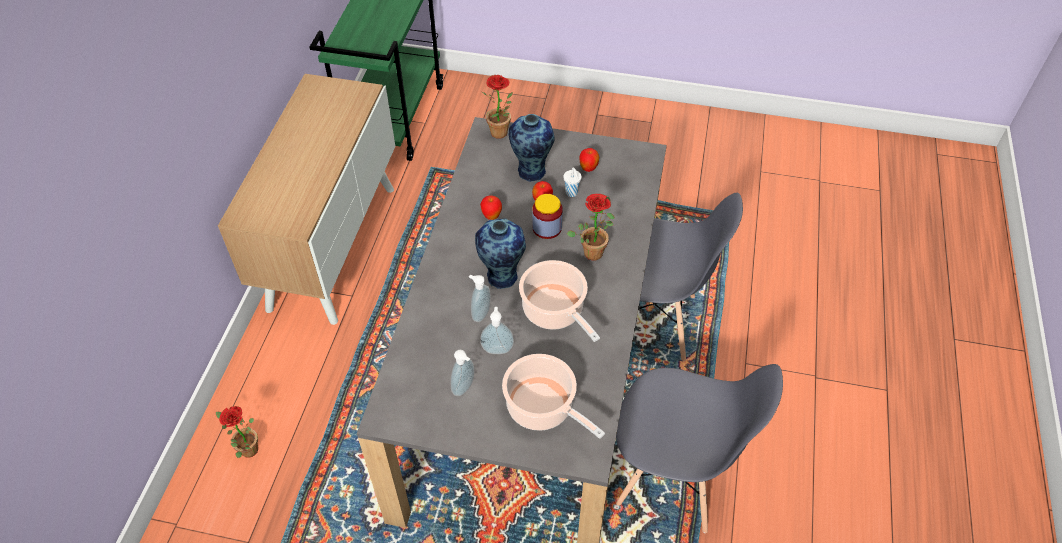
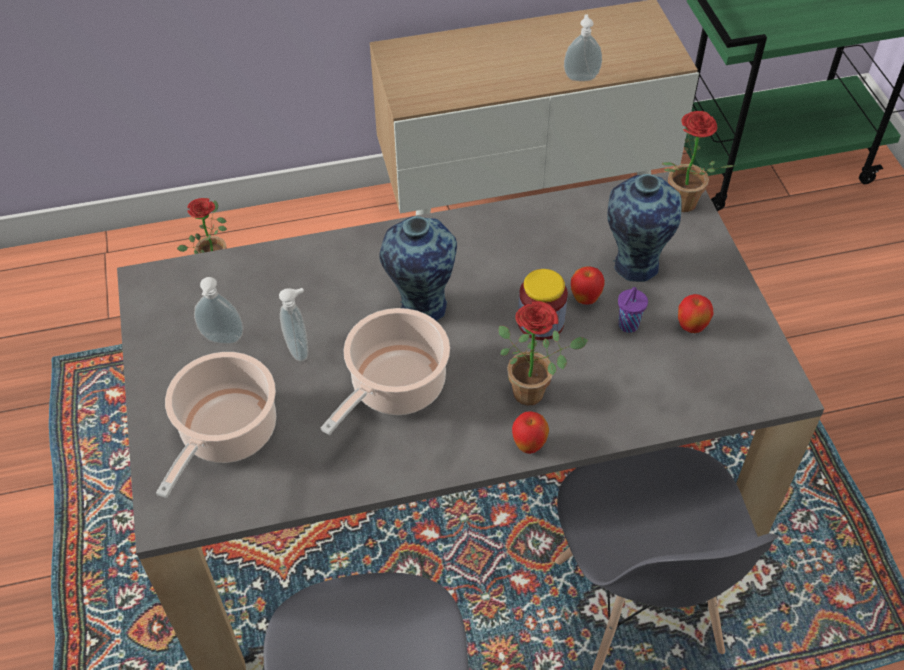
camera: 65 degrees right, 0 degrees up
soap dispenser [469,275,490,322] -> soap dispenser moved to [564,14,602,81]
apple [480,195,502,220] -> apple moved to [512,411,549,454]
white cup [563,168,582,197] -> purple cup [618,287,648,333]

